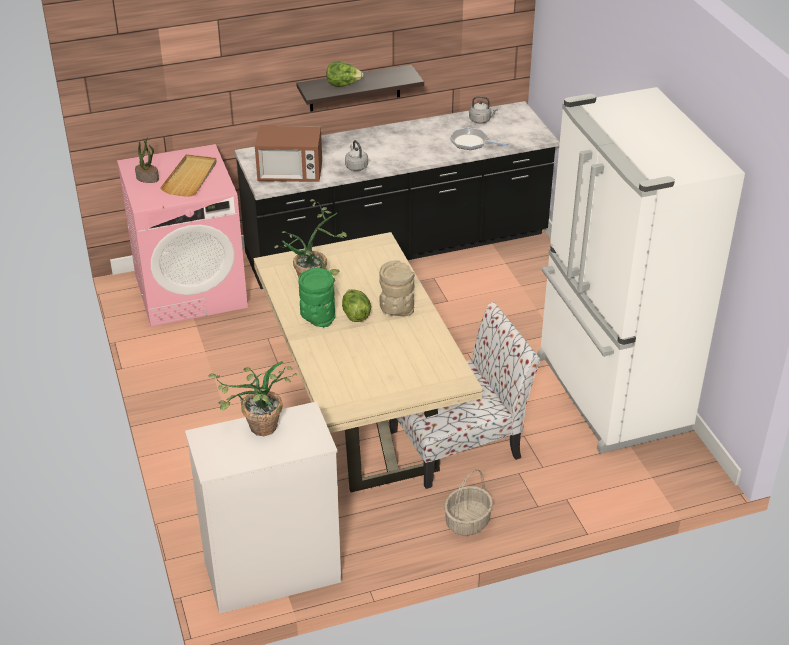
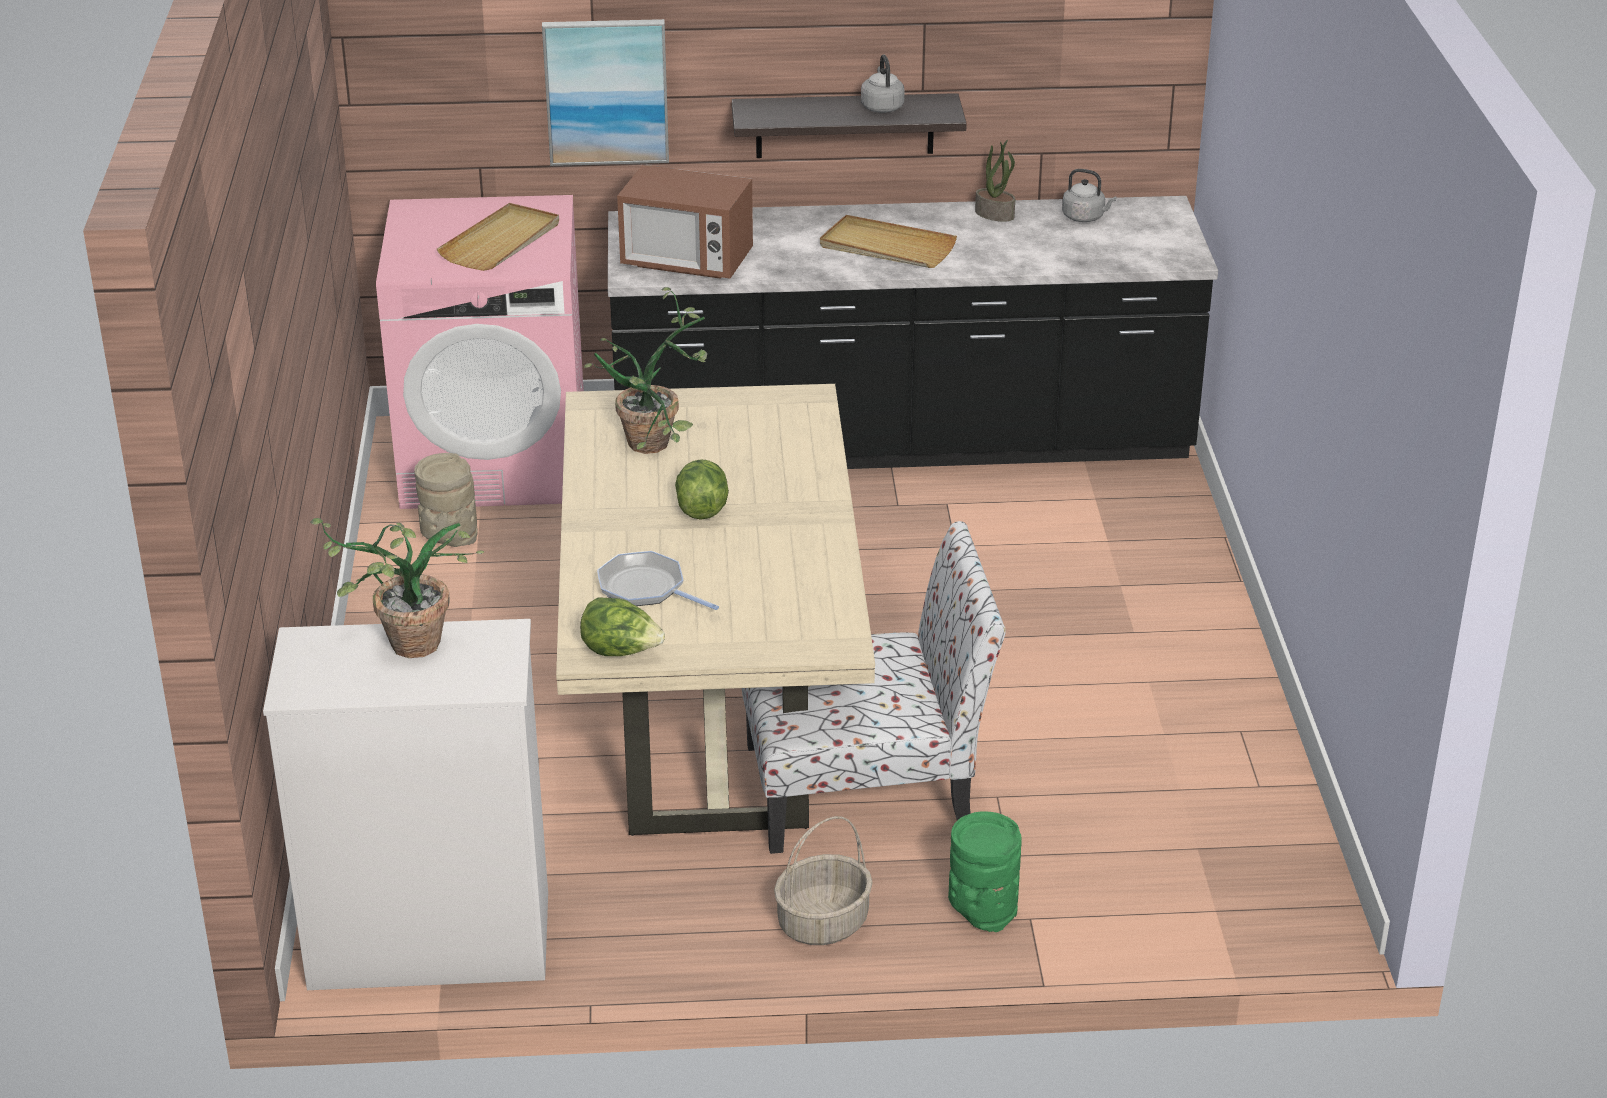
camera: 15 degrees right, 5 degrees down
potted plant [135,137,159,183] -> potted plant moved to [975,140,1015,222]
green vase [298,268,335,327] -> green vase moved to [948,811,1022,932]
lettuce [326,61,364,87] -> lettuce moved to [580,597,665,656]
grey kettle [345,140,368,171] -> grey kettle moved to [861,55,904,113]
beige vase [379,260,415,317] -> beige vase moved to [414,453,478,547]
frying pan [450,128,509,150] -> frying pan moved to [597,551,719,610]
white fridge [537,87,745,454] -> none
none -> picture [542,19,669,166]
none -> beige tray [820,215,957,268]

